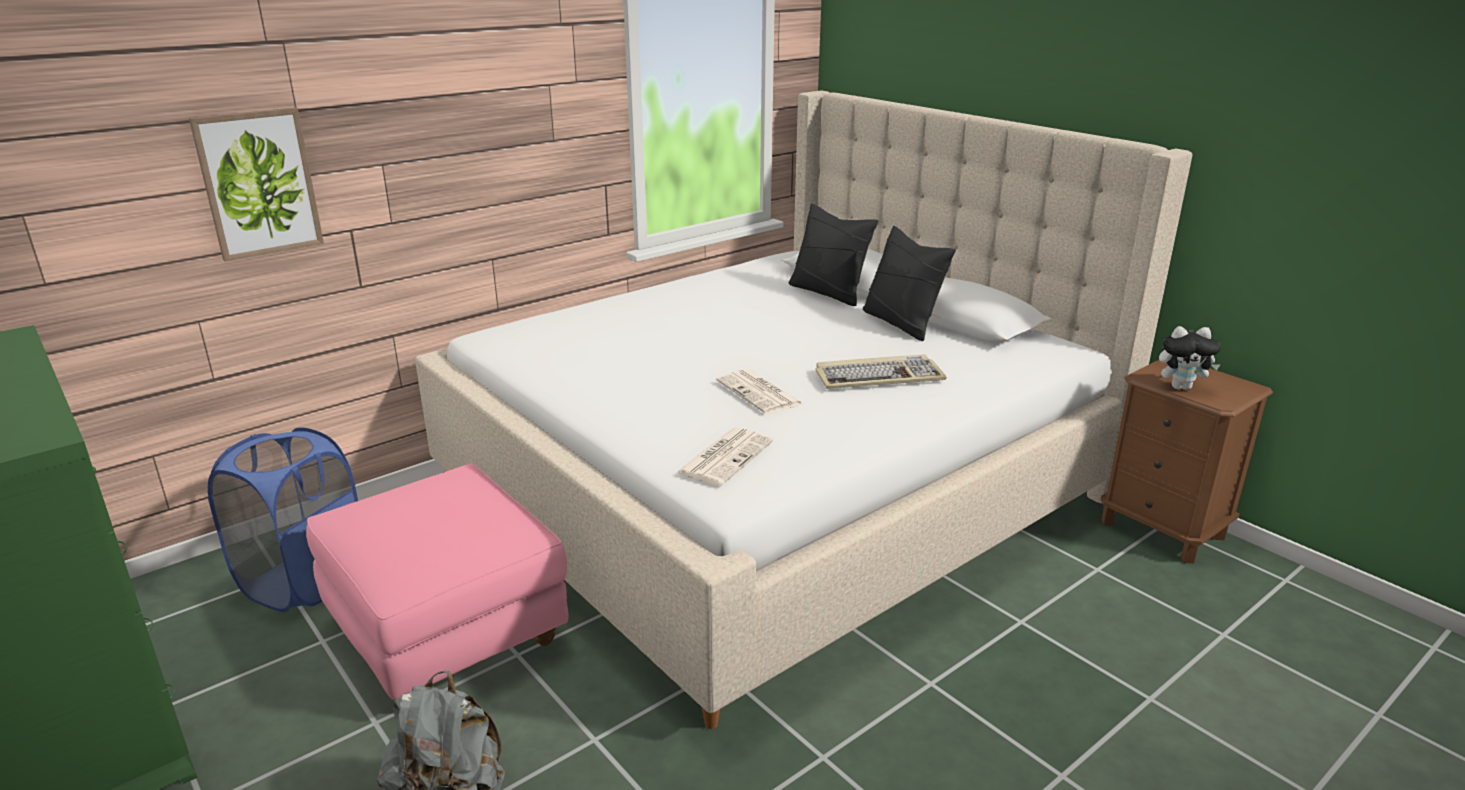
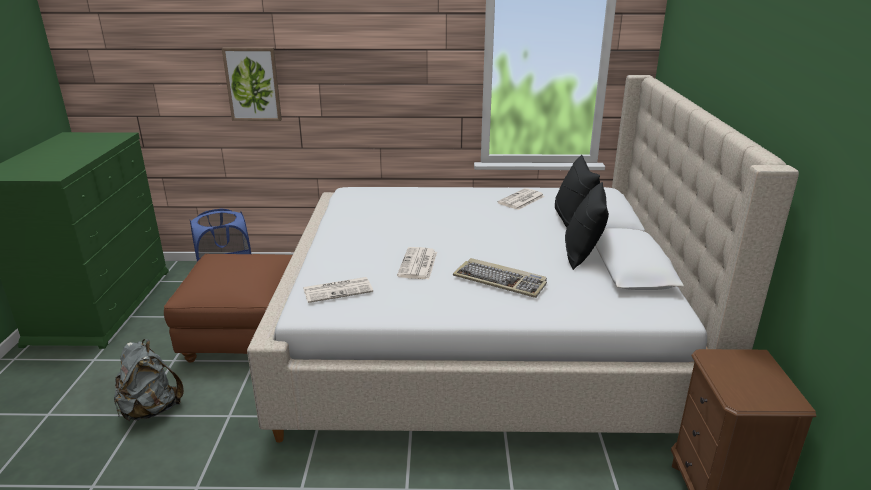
camera: 40 degrees right, 0 degrees up
pink ottoman [306,463,569,701] -> brown ottoman [164,254,292,363]
plush toy [1159,326,1221,390] -> none
none -> newspaper [498,188,545,210]

